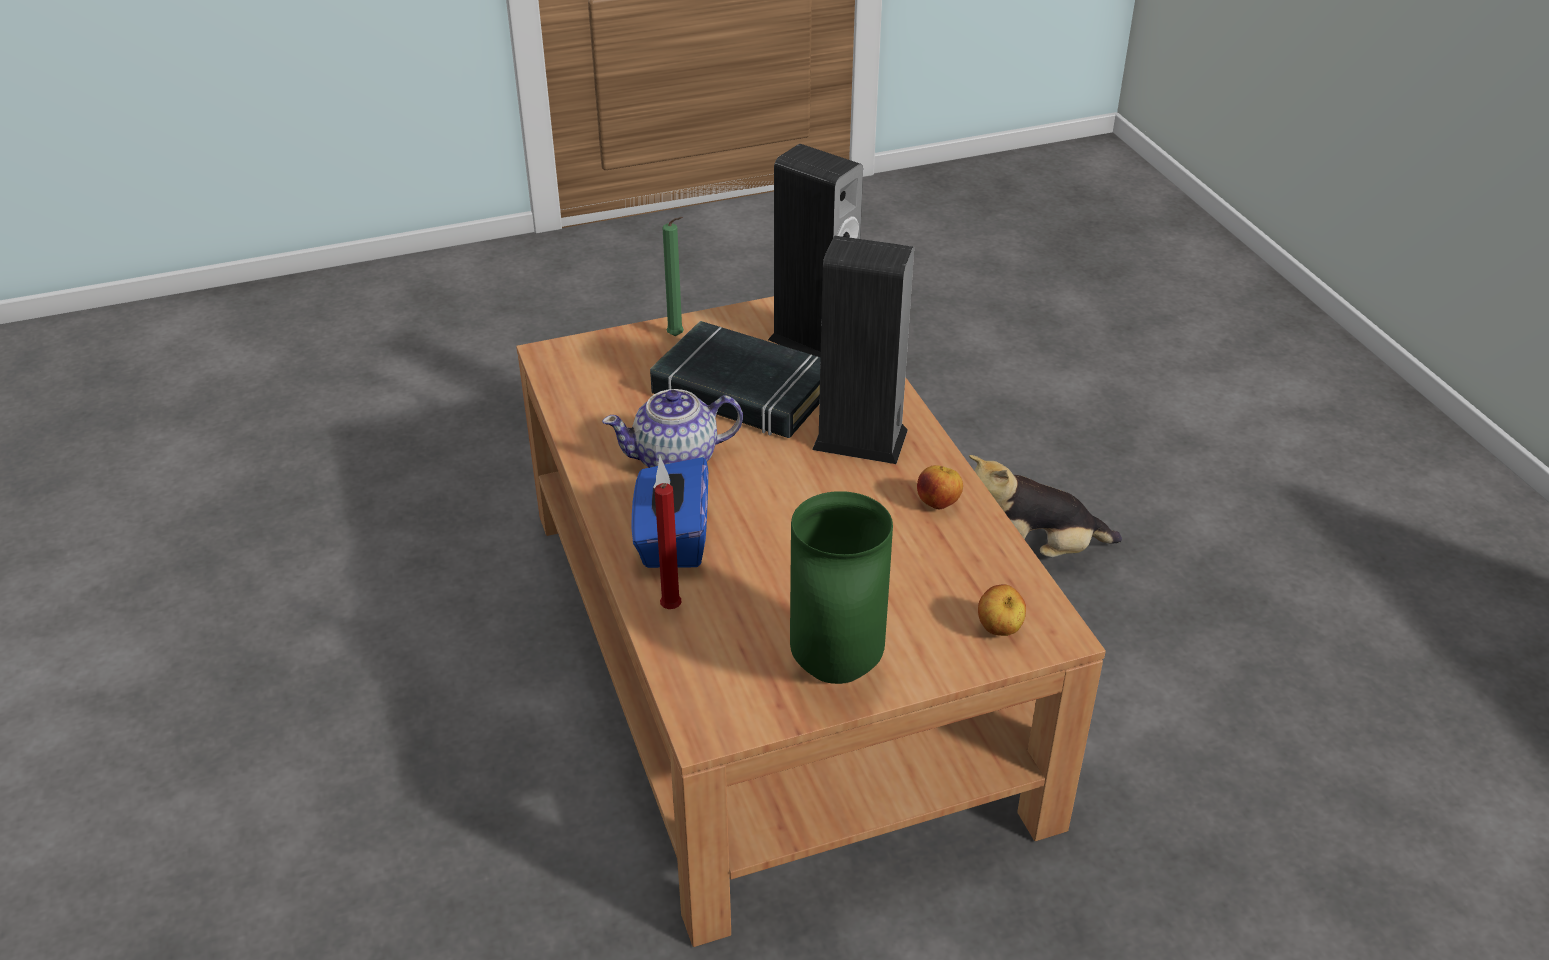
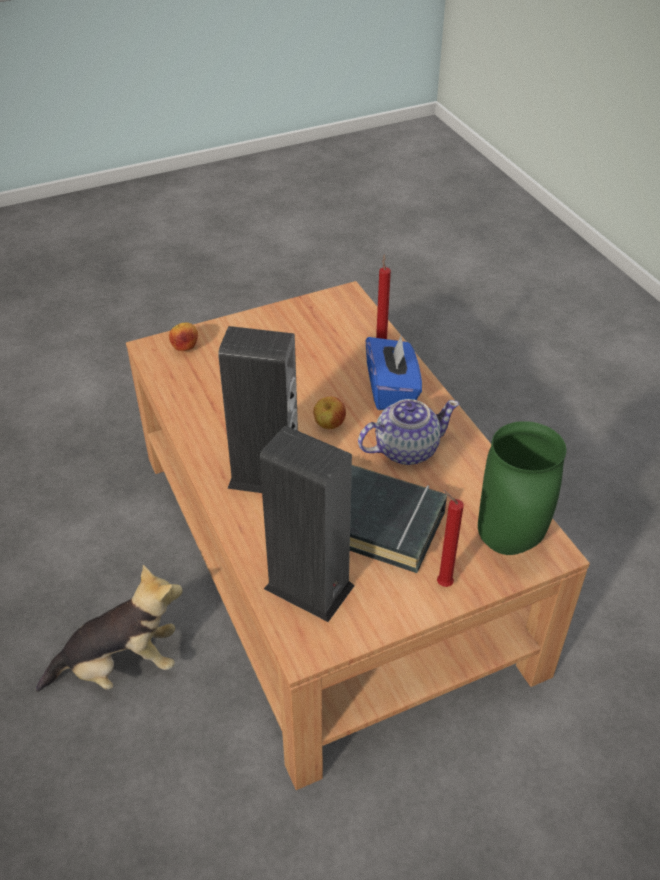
camera: 175 degrees right, 5 degrees up
green candle [662,217,684,336] -> red candle [437,490,464,587]
green vase [790,491,893,684] -> green vase moved to [478,421,566,555]
apple [917,465,963,510] -> apple moved to [313,397,346,429]

